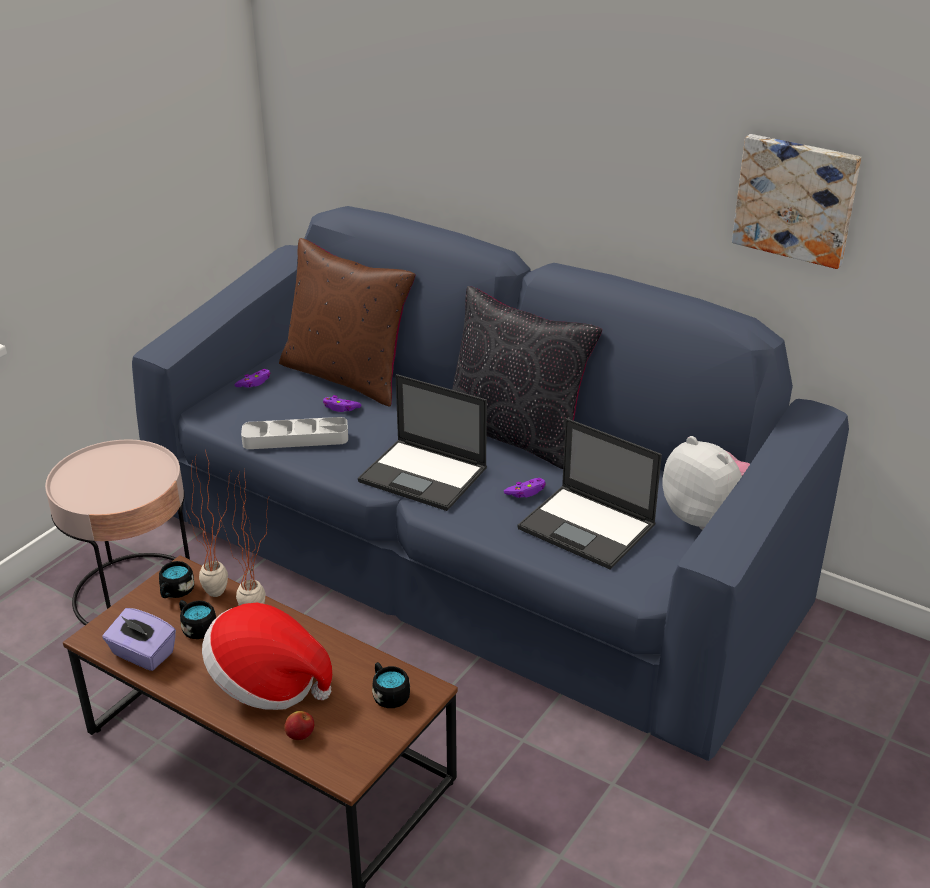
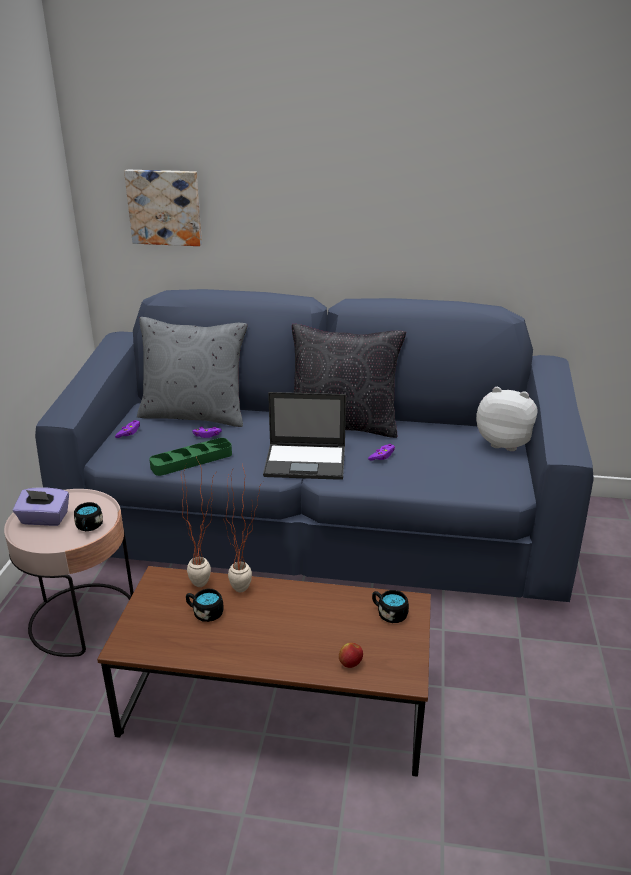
camera: 25 degrees left, 5 degrees down
purple tissue box [102,608,176,671] -> purple tissue box moved to [13,487,69,526]
black mug [159,561,194,598] -> black mug moved to [74,502,103,531]
hat [202,603,332,710] -> none
grey tray [241,417,348,449] -> green tray [149,438,232,476]
brown pillow [279,238,416,407] -> grey pillow [137,317,248,427]
laptop [517,418,662,569] -> none
picture [732,134,861,269] -> picture moved to [124,170,202,246]

